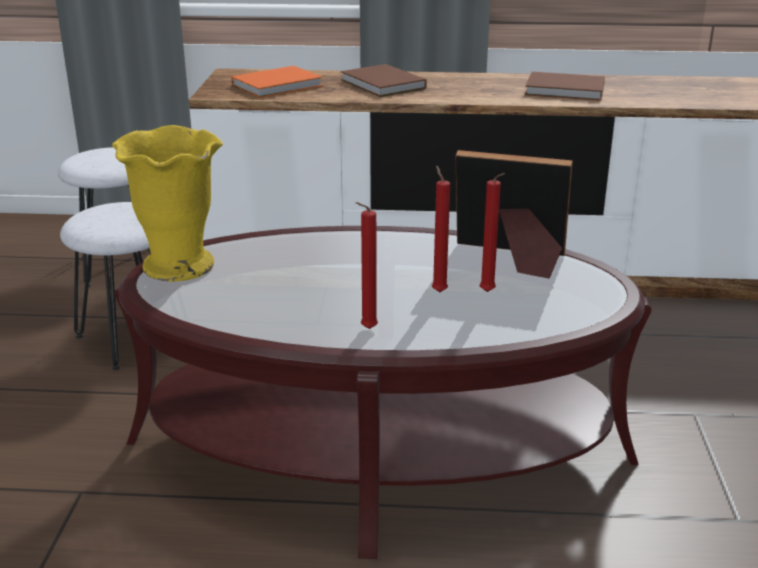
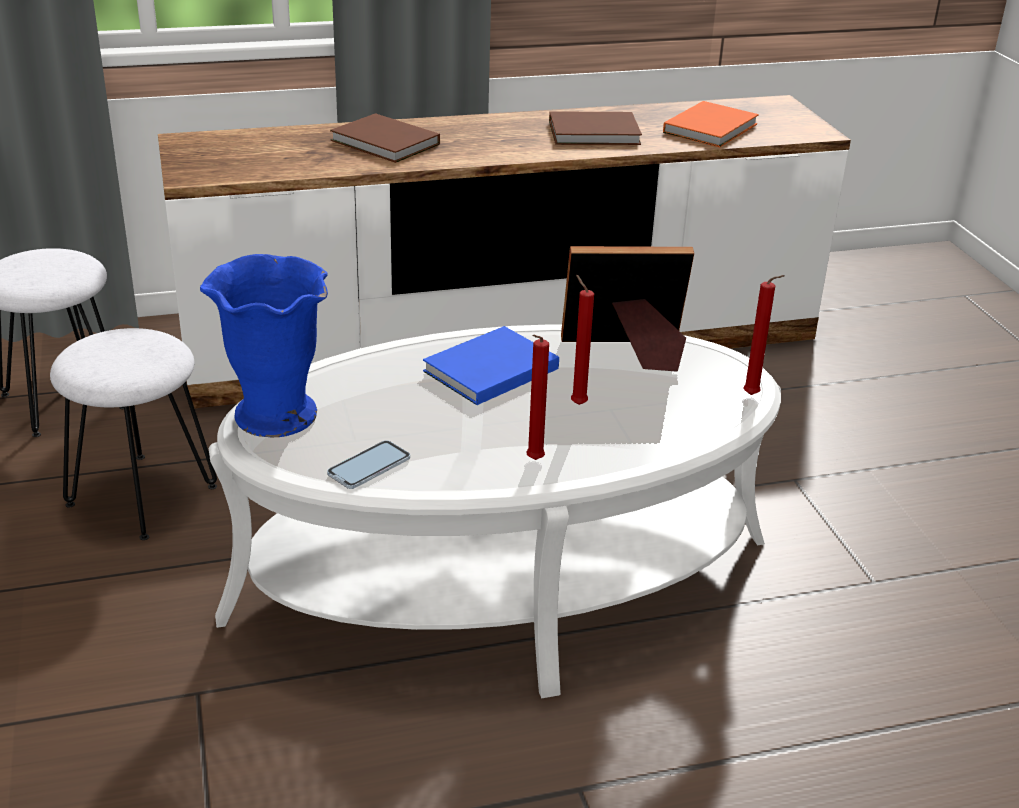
camera: 20 degrees left, 5 degrees up
yellow vase [112,125,223,282] -> blue vase [200,254,328,437]
brown coffee table [114,226,652,559] -> white coffee table [209,324,781,698]
orange book [231,66,323,98] -> orange book moved to [663,101,759,147]
red candle [480,173,505,292] -> red candle moved to [743,275,784,395]
none -> phone [327,440,410,489]
none -> blue book [423,326,559,405]

